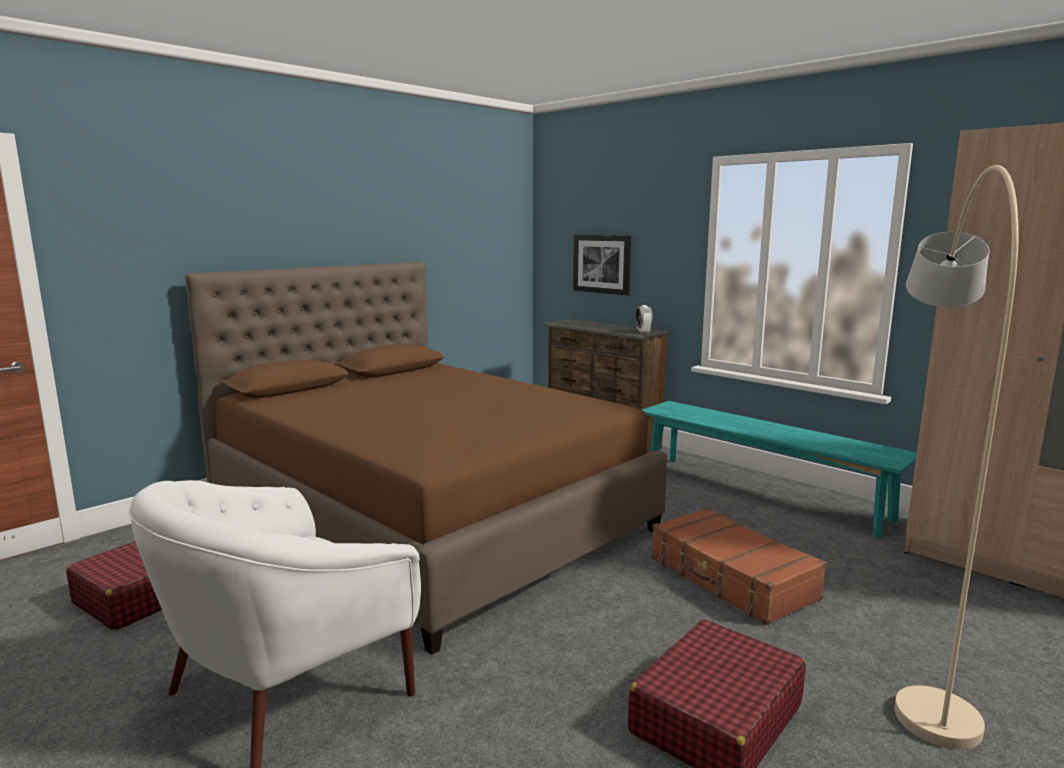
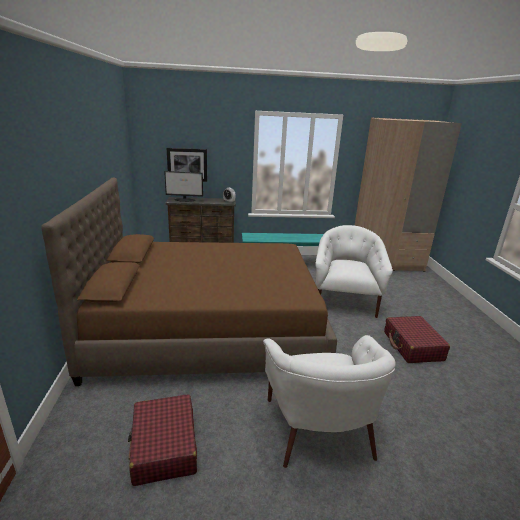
camera: 50 degrees left, 10 degrees up
brown suitcase [652,508,827,625] -> white armchair [315,225,393,318]
beige floor lamp [894,165,1019,749] -> none
none -> monitor [164,171,203,202]

